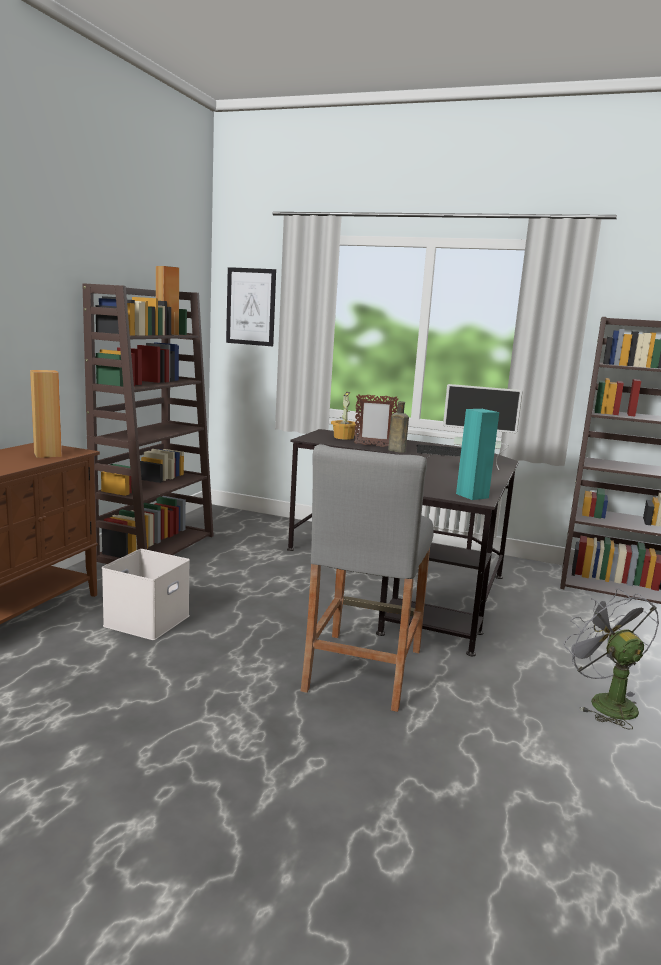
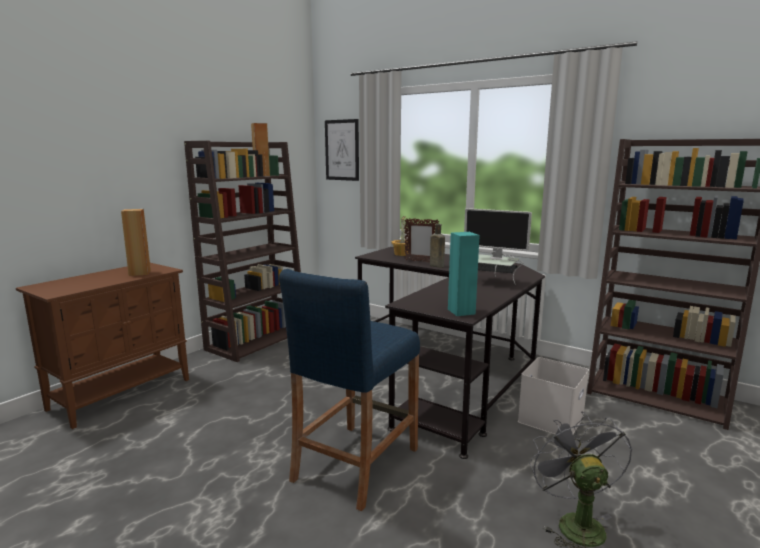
camera: 15 degrees right, 0 degrees up
white storage box [102,549,190,640] -> white storage box moved to [518,357,589,434]
grey stool [301,444,434,712] -> blue stool [279,269,420,511]

